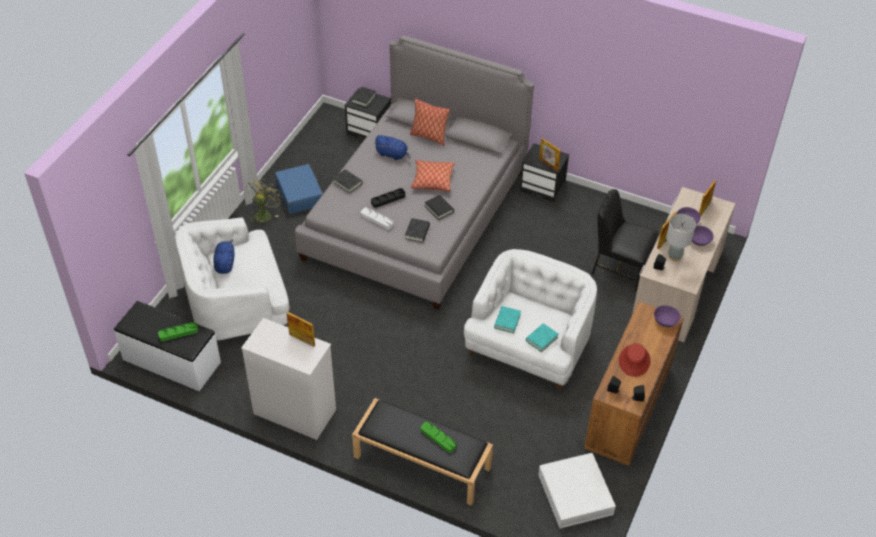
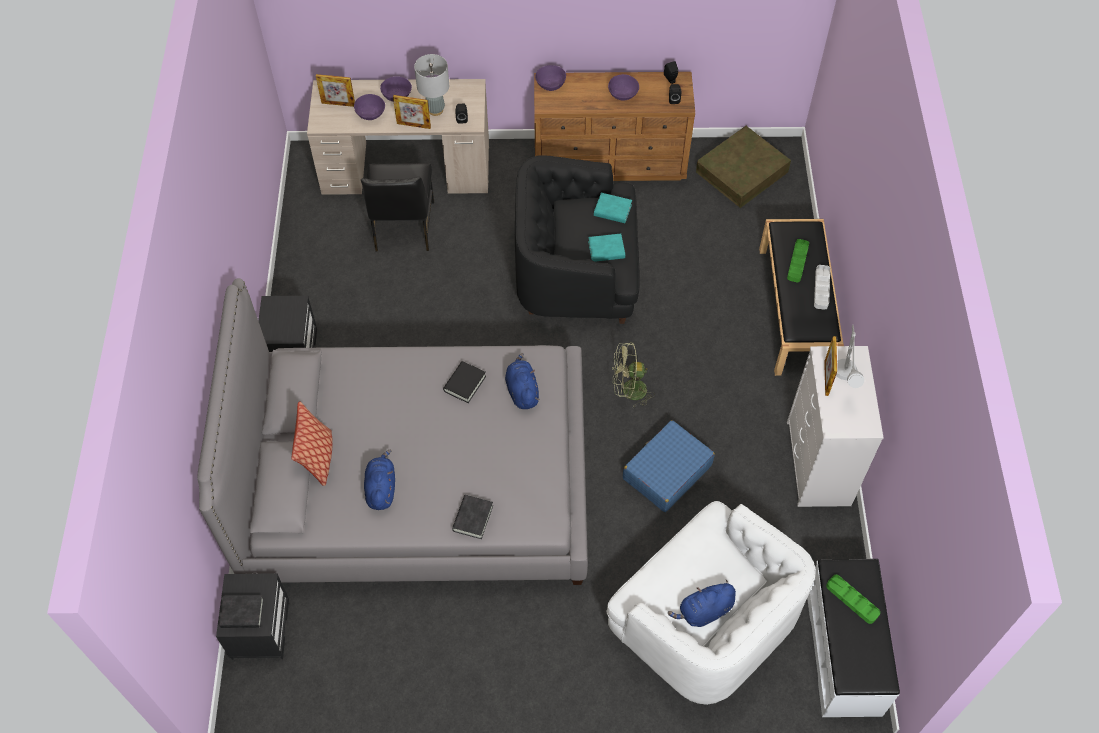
camera: 115 degrees left, 10 degrees up
green fan [246,178,282,224] -> green fan moved to [612,342,655,408]
blue suitcase [275,164,323,214] -> blue suitcase moved to [623,420,715,512]
white tray [361,207,394,230] -> white tray moved to [814,265,830,310]
black tray [371,188,405,208] -> none
black book [405,218,430,243] -> blue plush toy [505,353,540,409]
pillow [411,160,455,191] -> none
white armchair [464,249,597,390] -> black armchair [515,156,640,324]
white storage box [538,453,616,529] -> brown storage box [696,126,791,208]
picture frame [539,138,561,171] -> none
red hat [619,343,650,377] -> purple bowl [608,74,639,101]
none -> grey table lamp [836,325,864,388]

